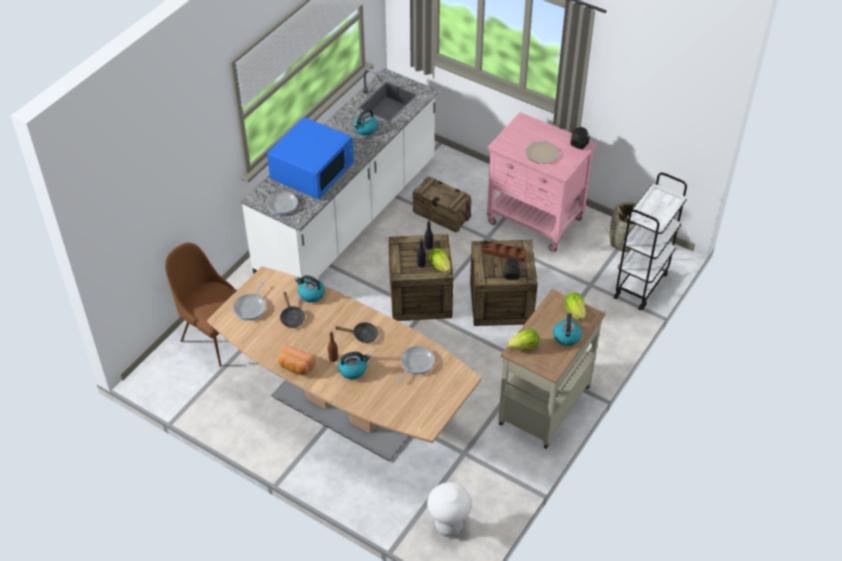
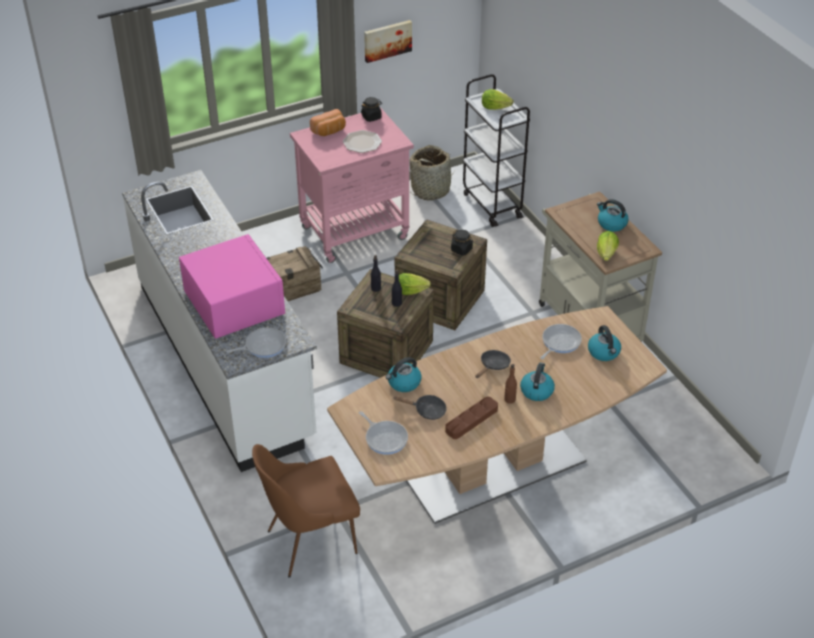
camera: 60 degrees left, 5 degrees down
blue microwave [267,117,354,200] -> pink microwave [179,234,285,339]
bread [279,345,316,375] -> bread moved to [310,109,346,136]
kettle [353,109,378,135] -> kettle moved to [588,325,621,361]
frying pan [396,346,435,381] -> frying pan turned 60 degrees clockwise [540,324,582,359]
white stool [427,482,472,537] -> none
brown tray [481,241,526,262] -> brown tray moved to [445,397,498,439]
lettuce [564,292,586,321] -> lettuce moved to [482,89,514,110]
none -> picture [364,20,412,63]

